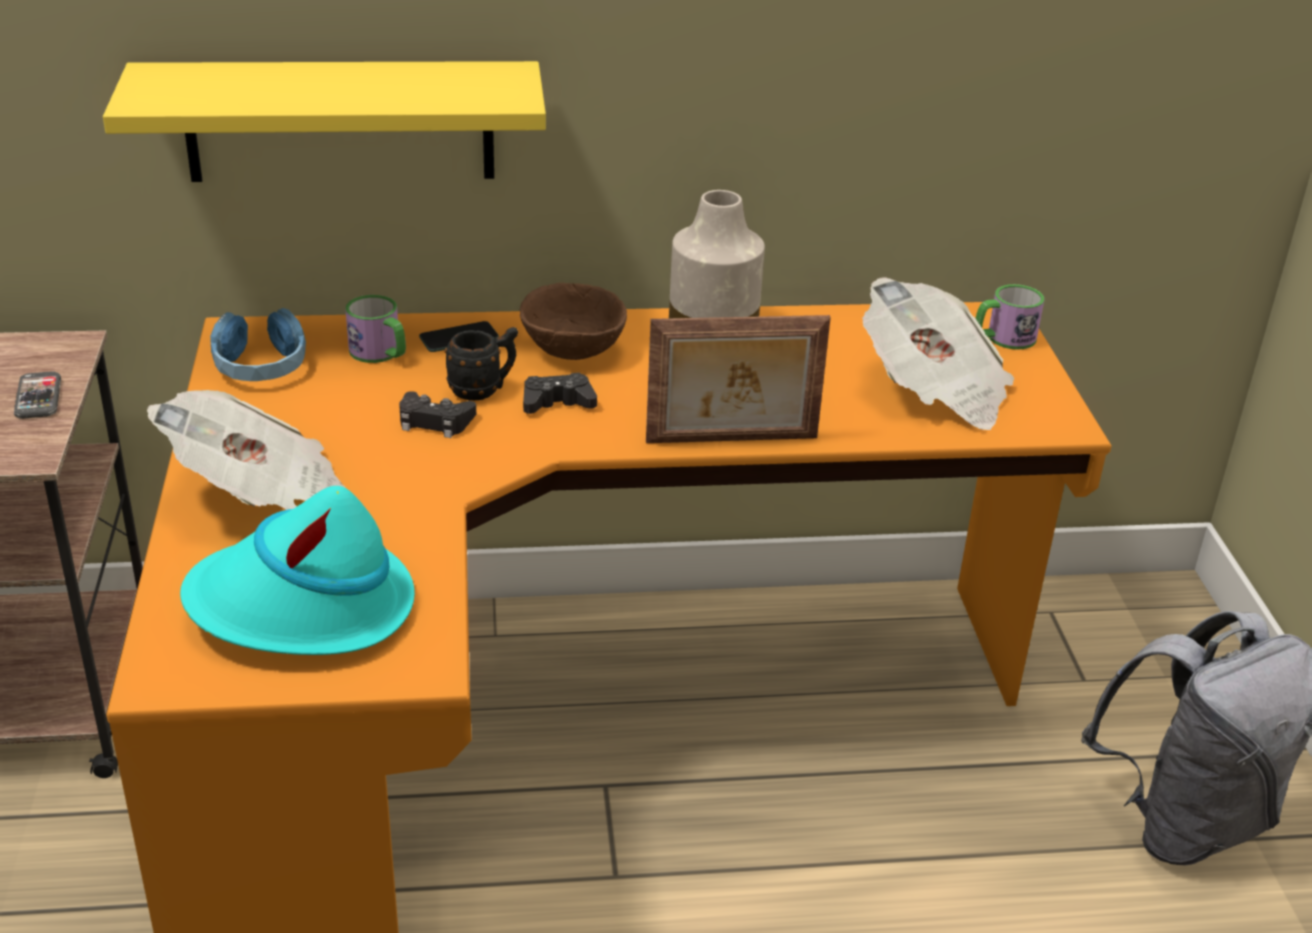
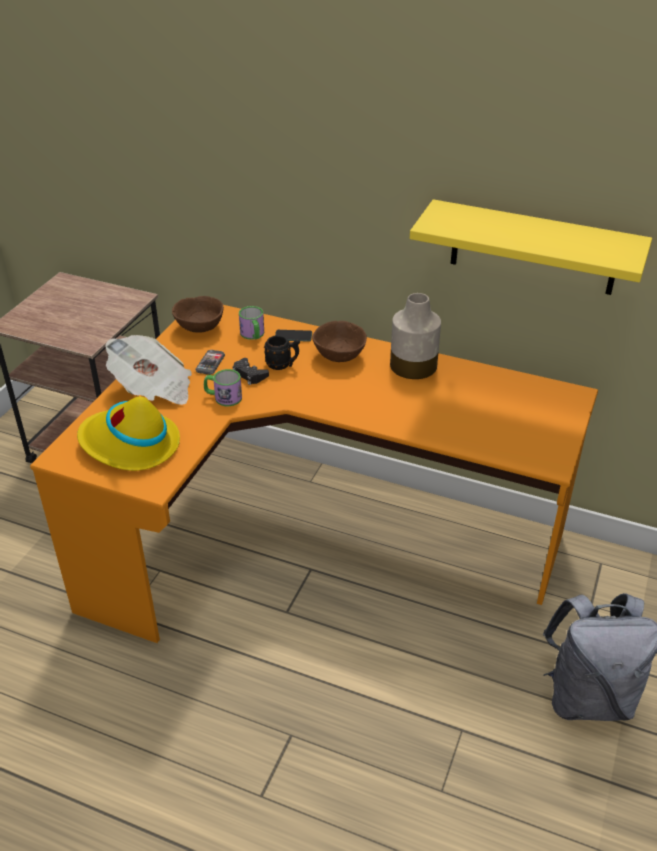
camera: 30 degrees right, 5 degrees up
phone [14,371,61,419] -> phone moved to [195,350,225,375]
yellow shelf [103,61,546,182] -> yellow shelf moved to [410,199,652,295]
turquoise hat [180,486,415,655] -> yellow hat [77,396,180,471]
blue headphones [210,308,306,381] -> brown bowl [172,296,224,333]
black game controller [523,373,597,414] -> none
picture frame [646,315,831,443] -> none
newspaper [862,277,1014,430] -> none
mug [976,284,1044,350] -> mug moved to [204,369,242,406]

